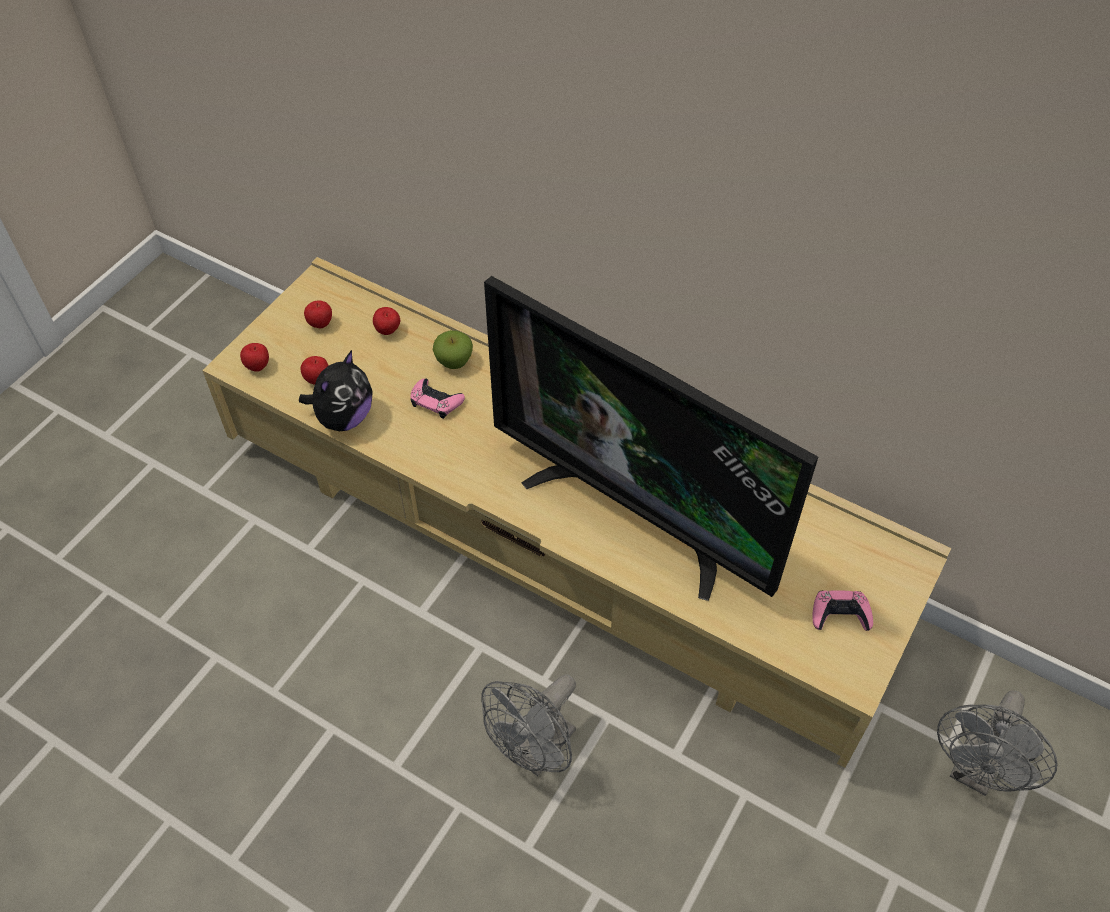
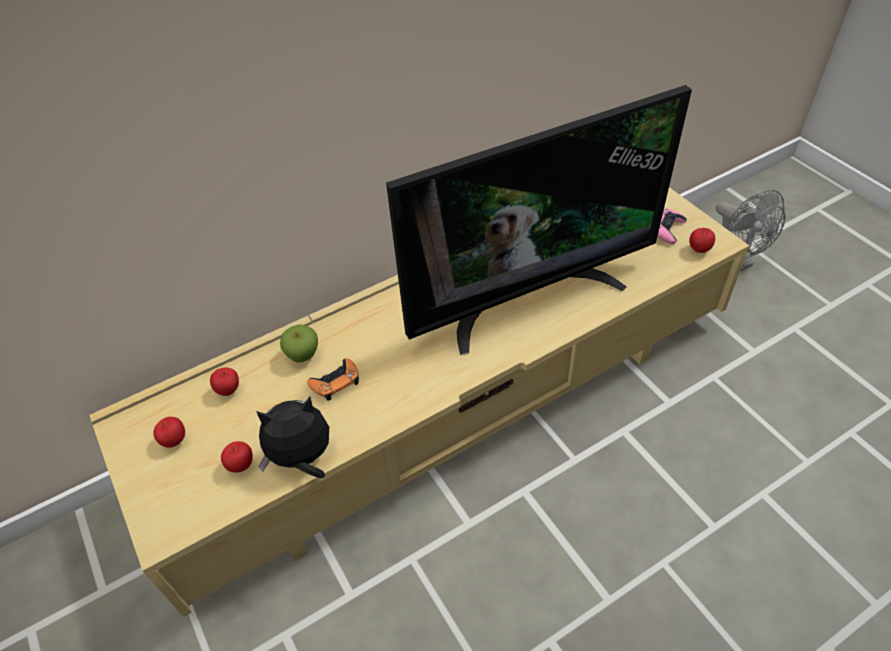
camera: 60 degrees left, 5 degrees down
apple [240,343,269,372] -> apple moved to [689,228,715,253]
plush toy [299,350,373,432] -> plush toy turned 75 degrees counterclockwise [256,397,329,478]
pink game controller [410,378,465,419] -> orange game controller [307,358,359,401]
grey fan [481,674,576,776] -> none

